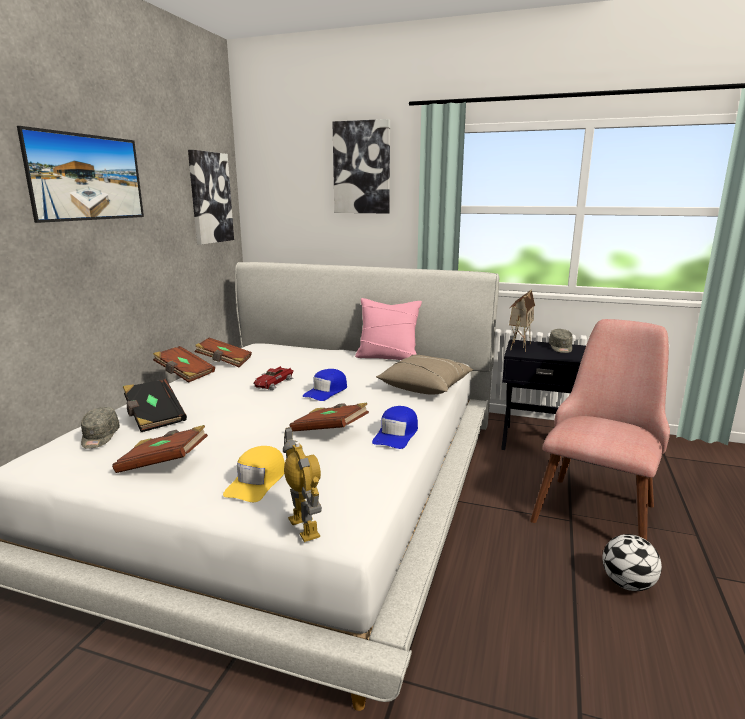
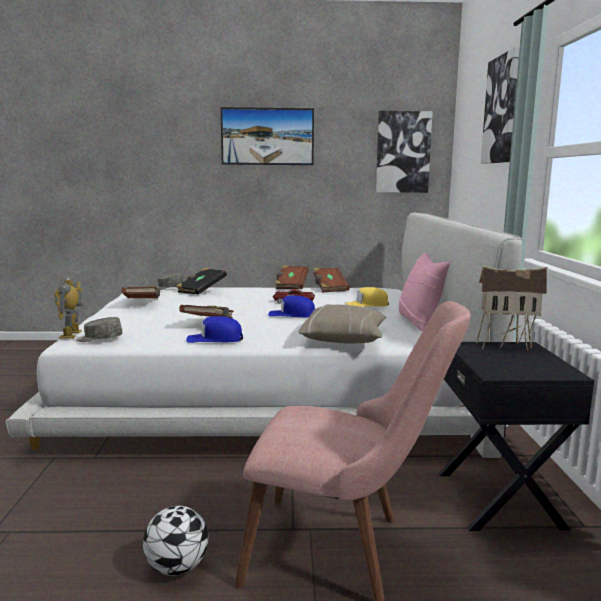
camera: 70 degrees right, 5 degrees down
yellow cap [223,446,285,502] -> yellow cap moved to [346,287,389,307]
toy robot [283,427,322,542] -> toy robot turned 135 degrees clockwise [54,277,83,339]
grey cap [549,329,573,353] -> grey cap moved to [76,317,122,342]

